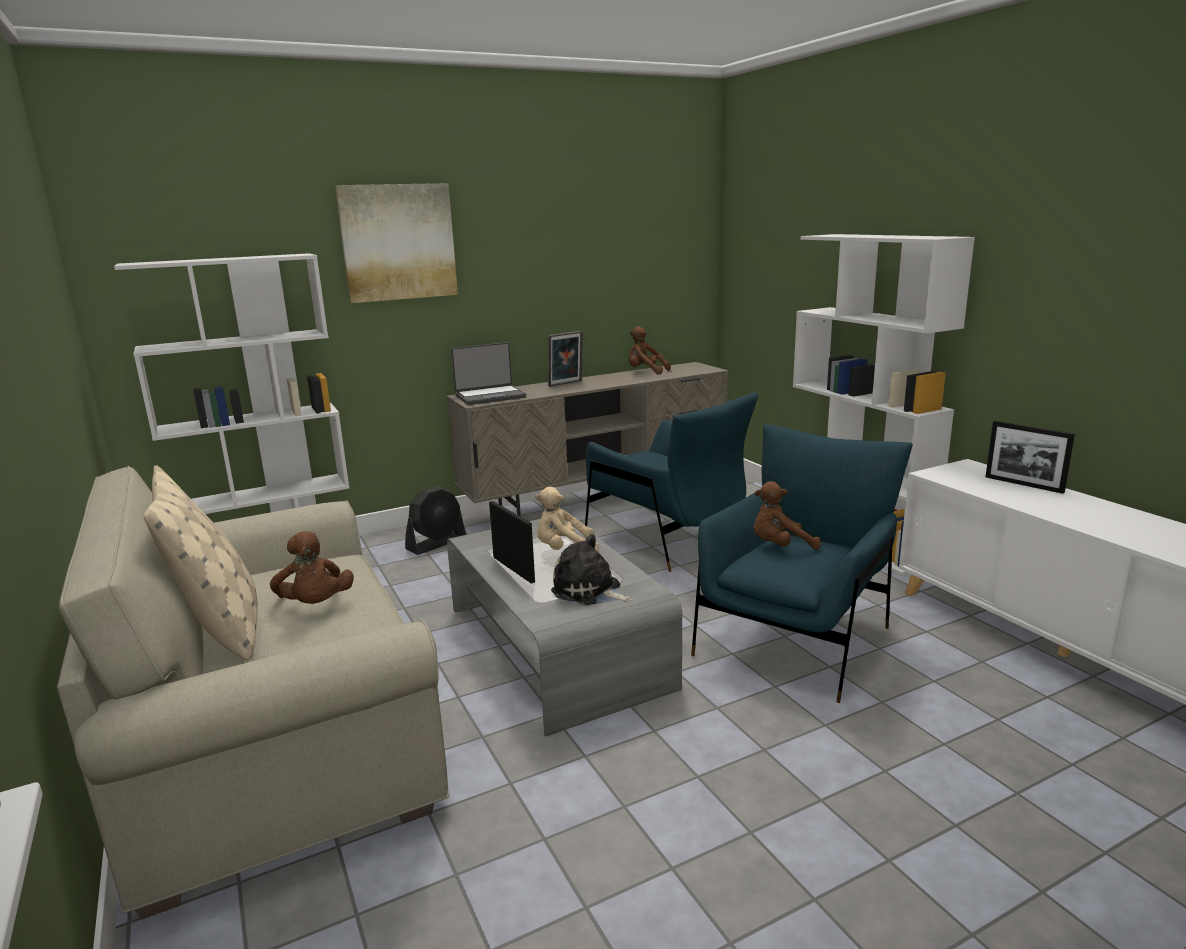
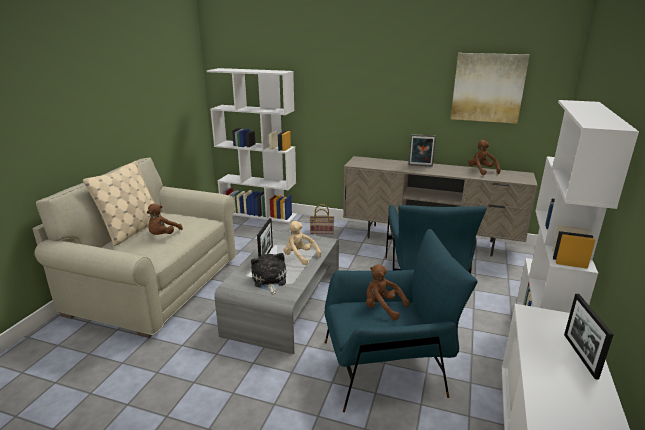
camera: 45 degrees right, 5 degrees up
picture [335,183,458,303] -> picture moved to [451,53,530,124]
black fan [405,486,466,555] -> basket [310,204,334,234]
laptop [451,342,526,405] -> none

